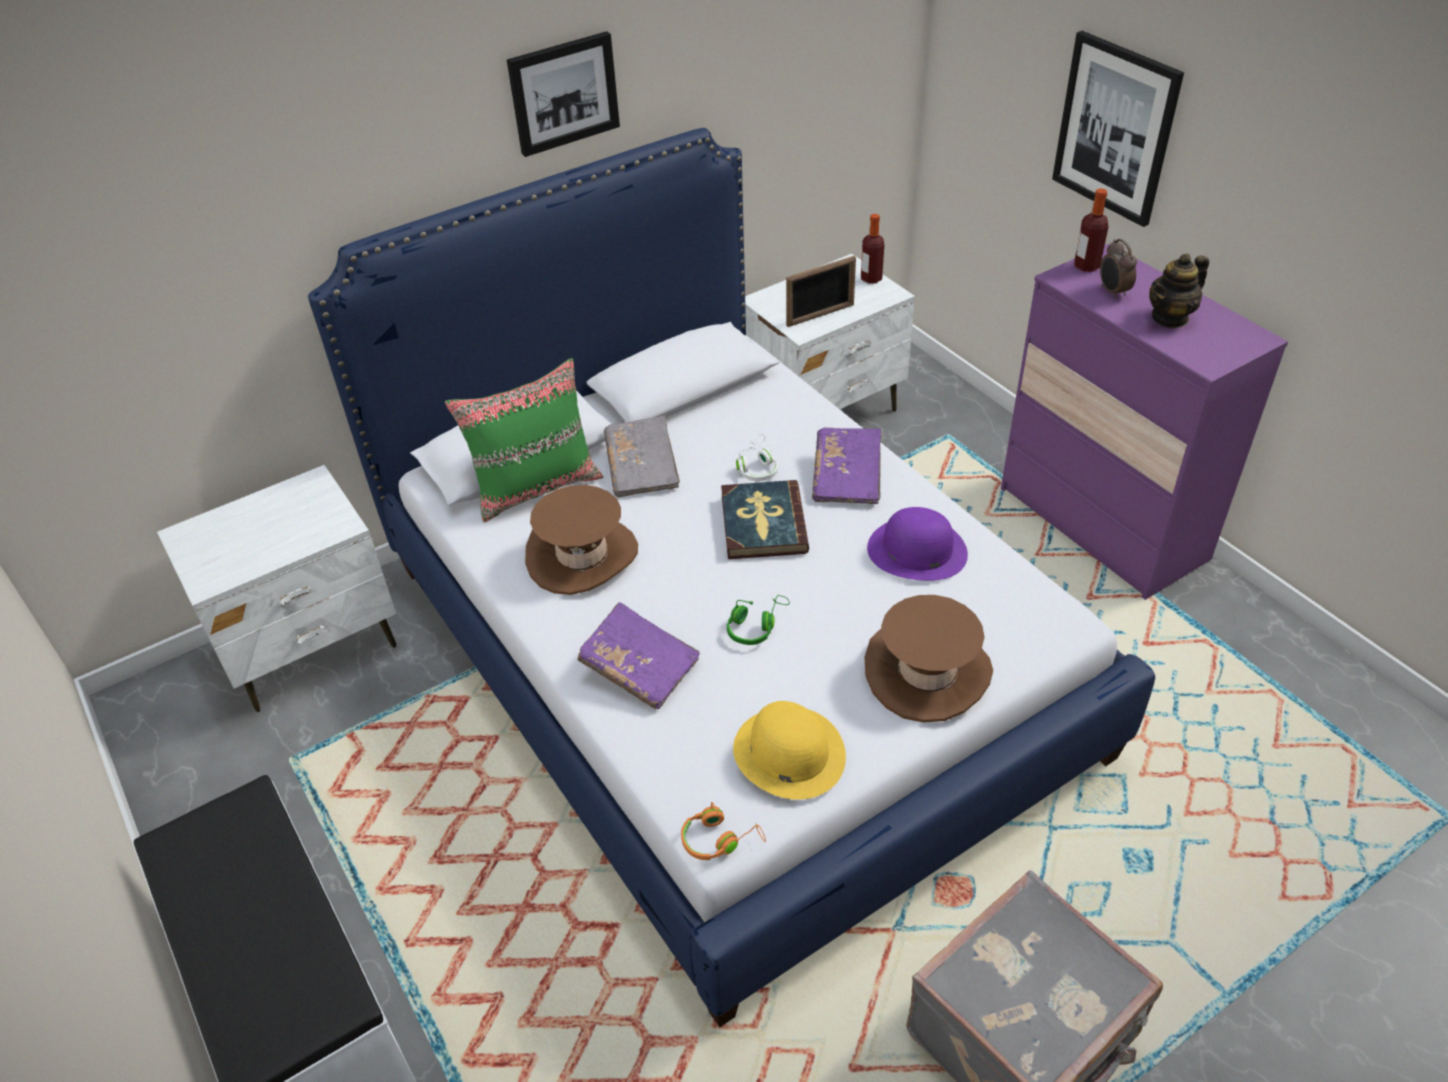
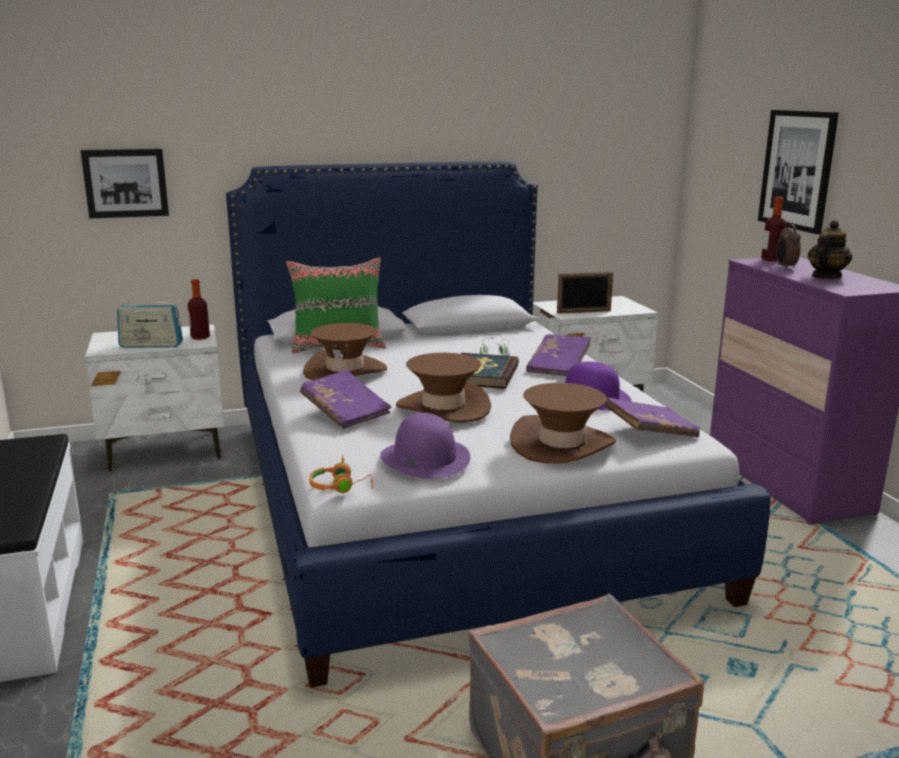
camera: 15 degrees right, 25 degrees down
picture [507,31,620,157] -> picture moved to [80,149,169,218]
grey book [604,416,680,497] -> none
green headphones [727,595,790,645] -> brown hat [396,353,491,423]
yellow hat [733,701,846,800] -> purple hat [380,413,470,479]
bottle [861,214,884,284] -> bottle moved to [188,279,210,340]
teapot [1149,253,1209,328] -> teapot turned 150 degrees clockwise [808,220,852,278]
none -> radio [117,297,183,348]
none -> purple book [604,397,700,437]

